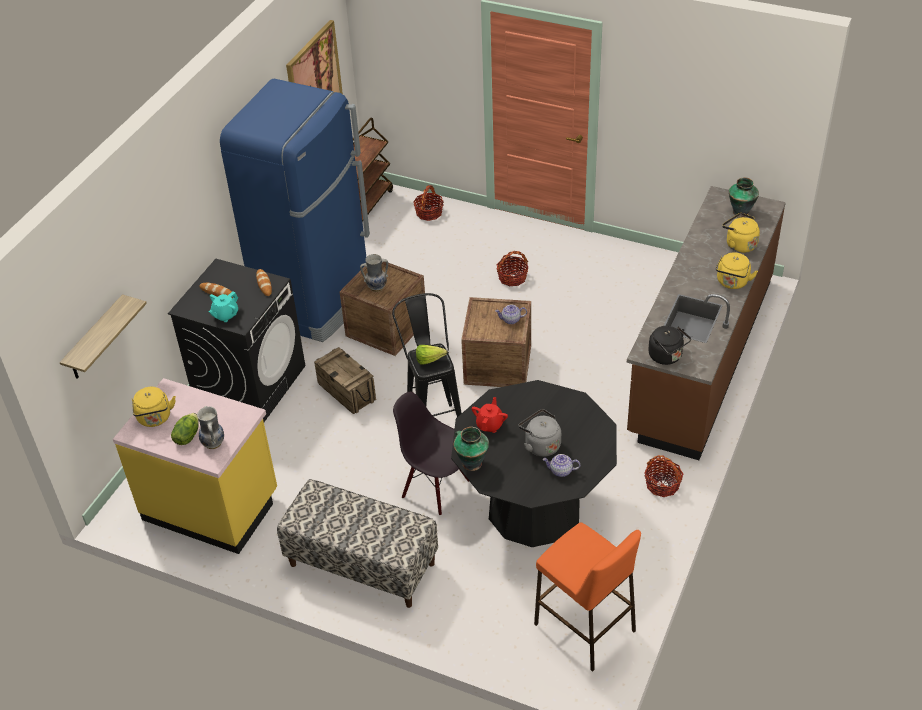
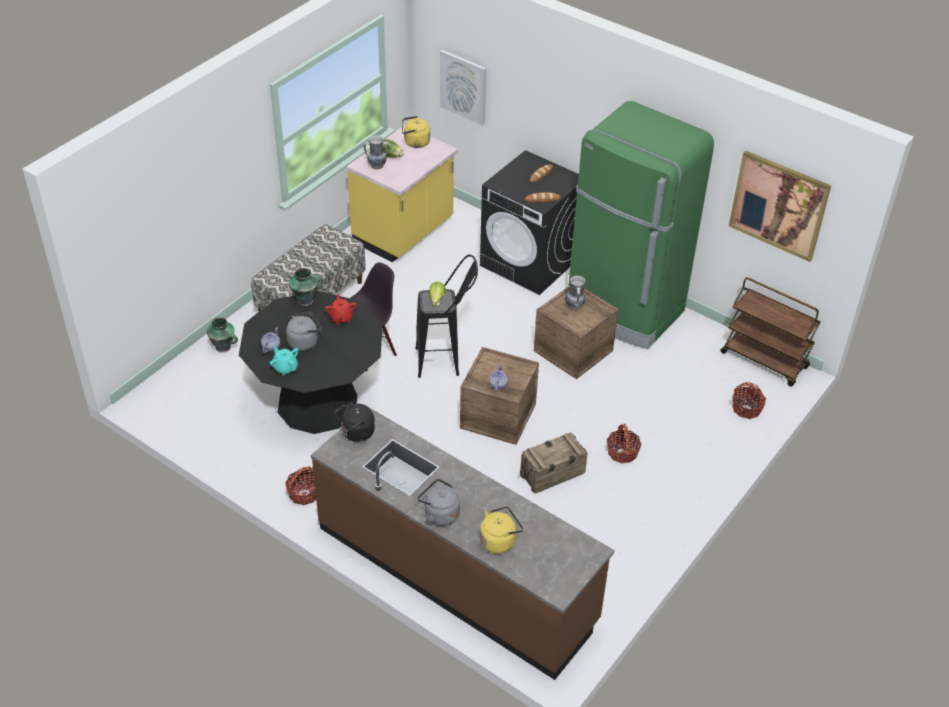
camera: 100 degrees right, 0 degrees up
shelf [60,294,147,379] -> picture [440,50,486,126]
turquoise teapot [209,291,238,322] -> turquoise teapot moved to [270,346,299,375]
blue fridge [220,79,370,342] -> green fridge [569,101,714,349]
crate [314,347,376,414] -> crate moved to [520,432,588,493]
red teapot [472,397,508,433] -> red teapot turned 135 degrees counterclockwise [325,294,357,324]
orange stool [534,522,641,672] -> none
yellow kettle [716,252,758,289] -> grey kettle [418,479,460,526]
vase [729,178,759,217] -> vase moved to [207,318,238,353]

